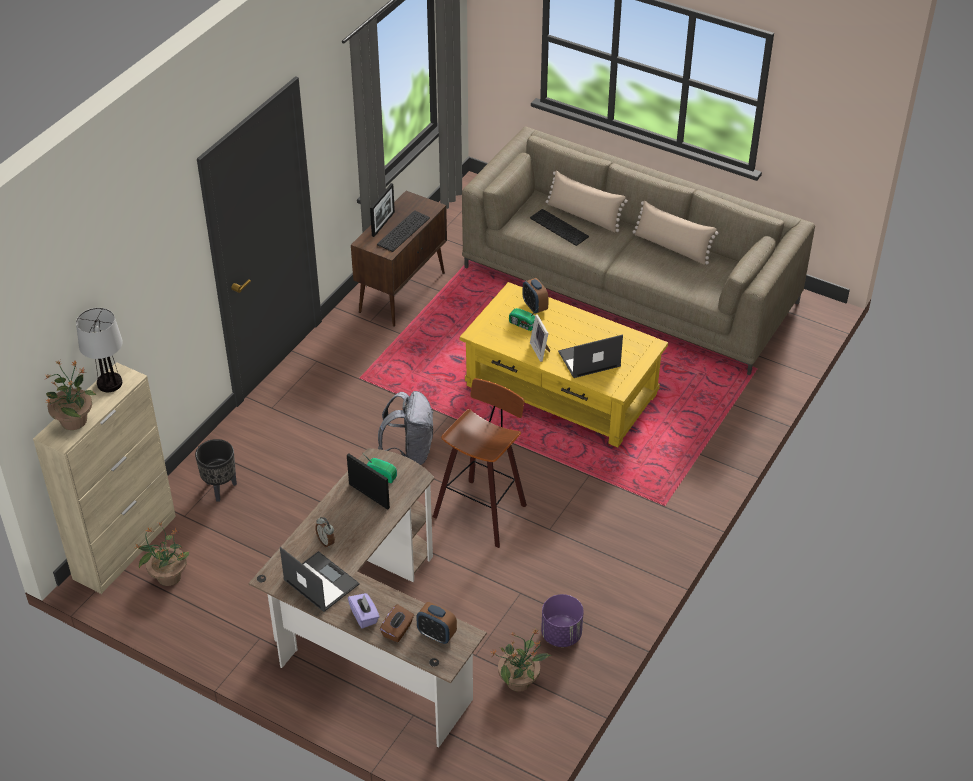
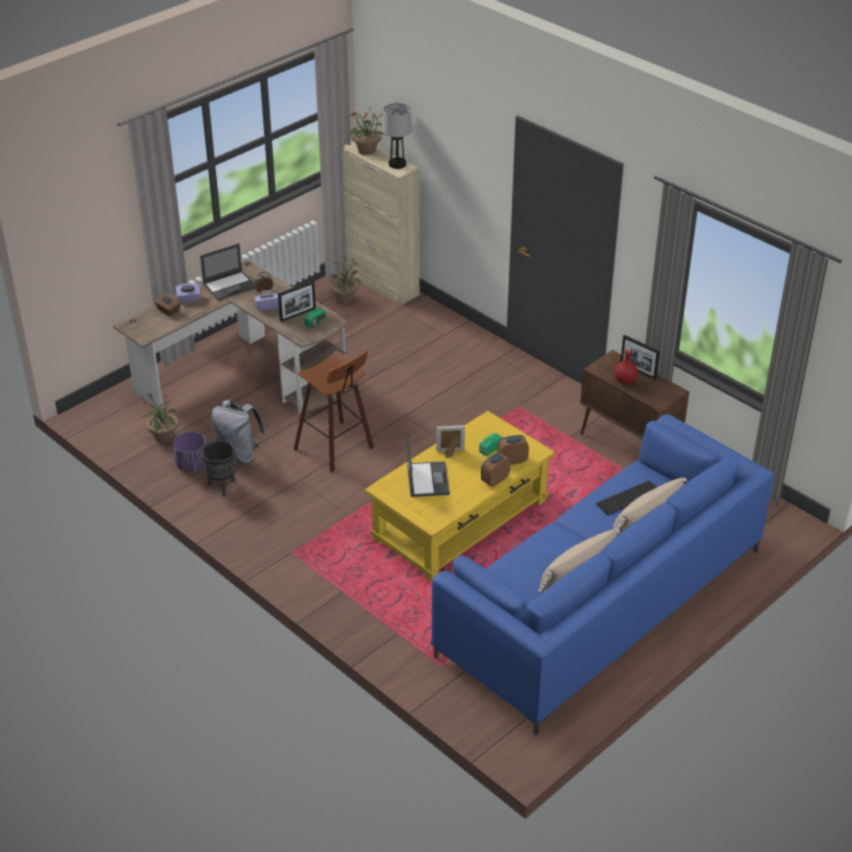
camera: 105 degrees right, 5 degrees down
black planter [195,439,237,501] -> black planter moved to [202,441,236,496]
keyboard [377,210,430,252] -> red bottle [614,348,638,384]
grey backpack [378,391,434,465] -> grey backpack moved to [211,400,265,464]
alarm clock [416,602,457,644] -> alarm clock moved to [481,452,511,487]
beige sofa [462,127,815,375] -> blue sofa [431,414,774,735]
none -> purple tissue box [254,290,279,311]

